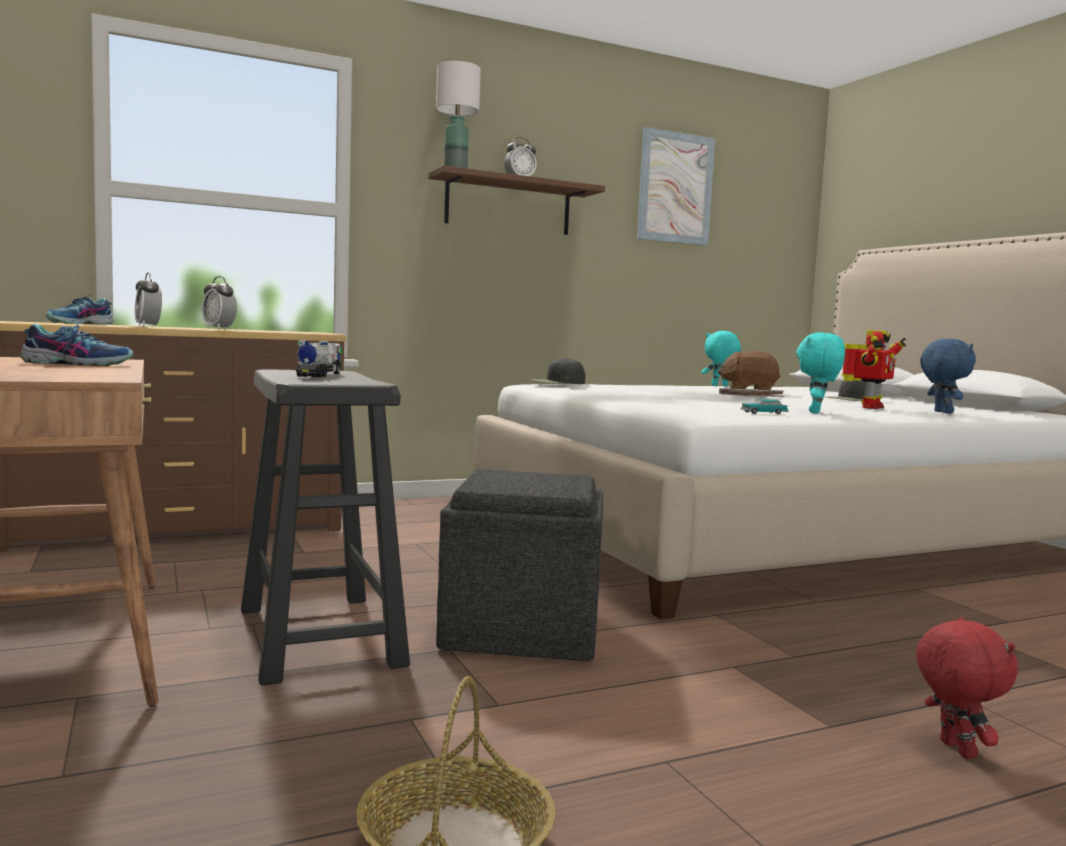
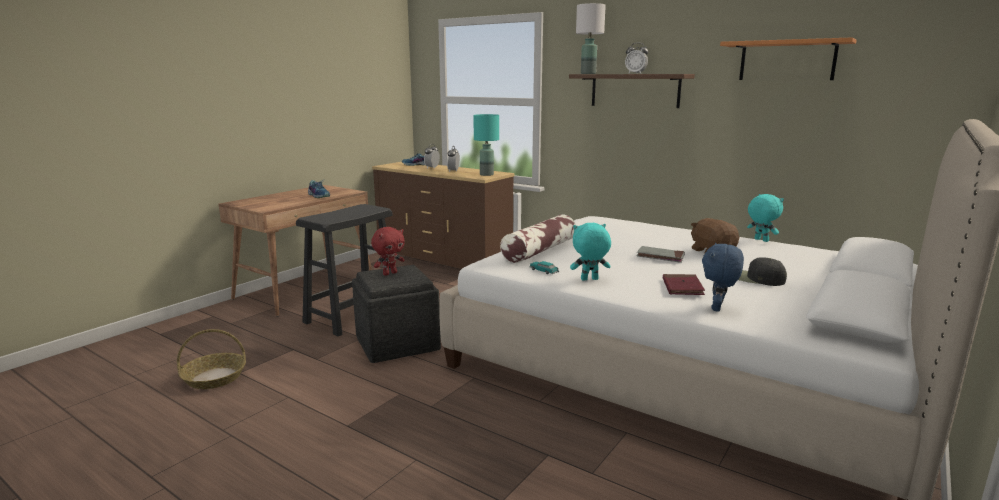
camera: 60 degrees right, 10 degrees up
toy truck [296,340,342,377] -> none
black cap [531,358,585,384] -> none
picture [637,127,715,246] -> orange shelf [720,37,856,80]
toy robot [841,330,906,409] -> red book [663,274,705,295]
red plush toy [916,617,1018,759] -> red plush toy moved to [371,227,405,276]
blue plush toy [920,339,976,414] -> blue plush toy turned 150 degrees clockwise [702,243,744,312]
none -> turquoise table lamp [473,114,499,176]
none -> pillow [500,215,576,263]

